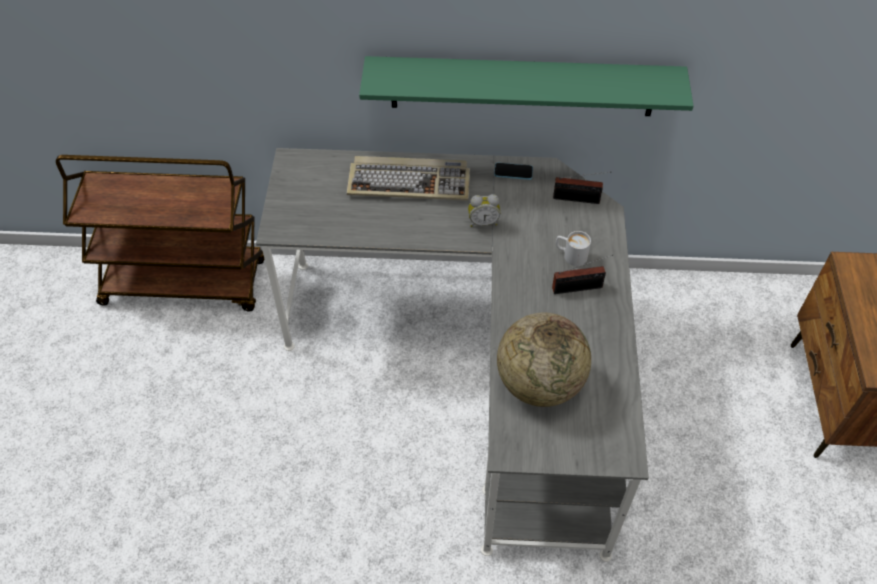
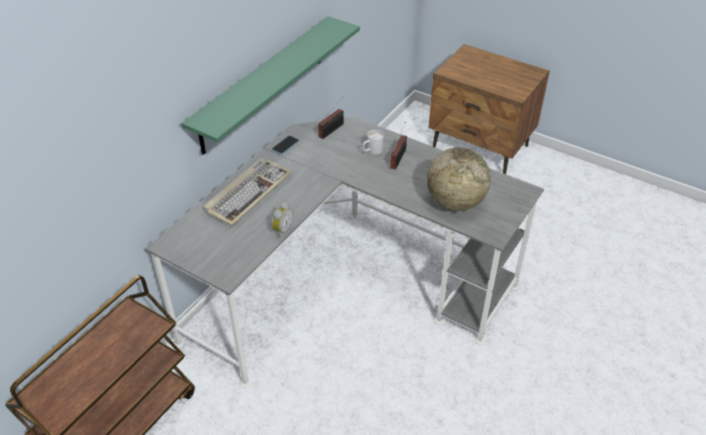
camera: 60 degrees left, 10 degrees down
alarm clock [468,194,500,227] -> alarm clock moved to [271,202,293,238]

